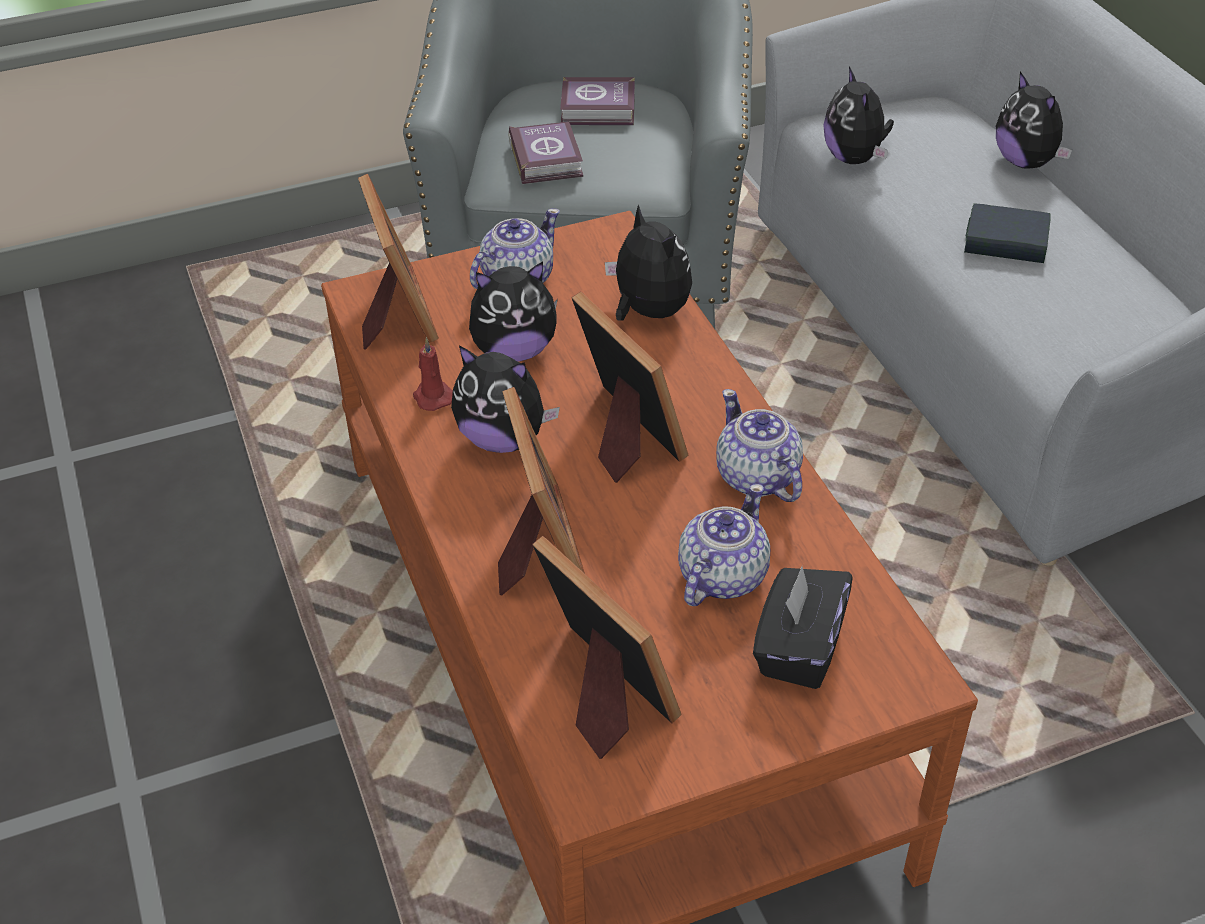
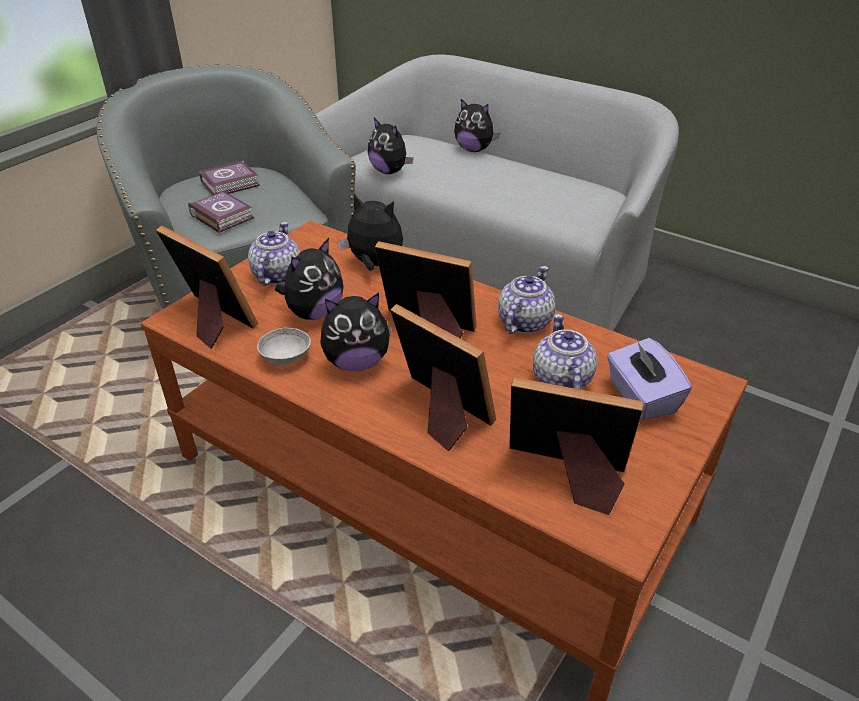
camera: 35 degrees left, 5 degrees down
red candle [413,337,453,411] -> grey bowl [257,328,311,365]
teapot [716,389,803,502] -> teapot turned 90 degrees clockwise [498,266,556,334]
black tissue box [753,566,853,689] -> purple tissue box [607,338,692,421]
book [964,203,1051,263] -> none

